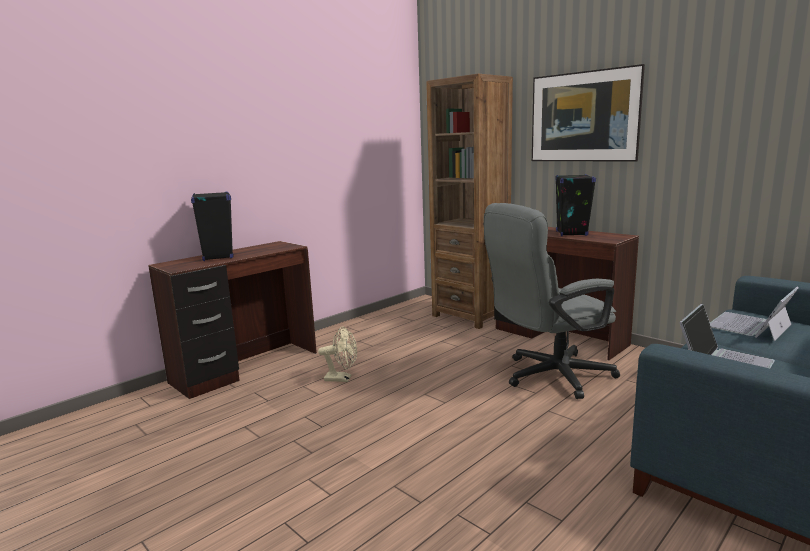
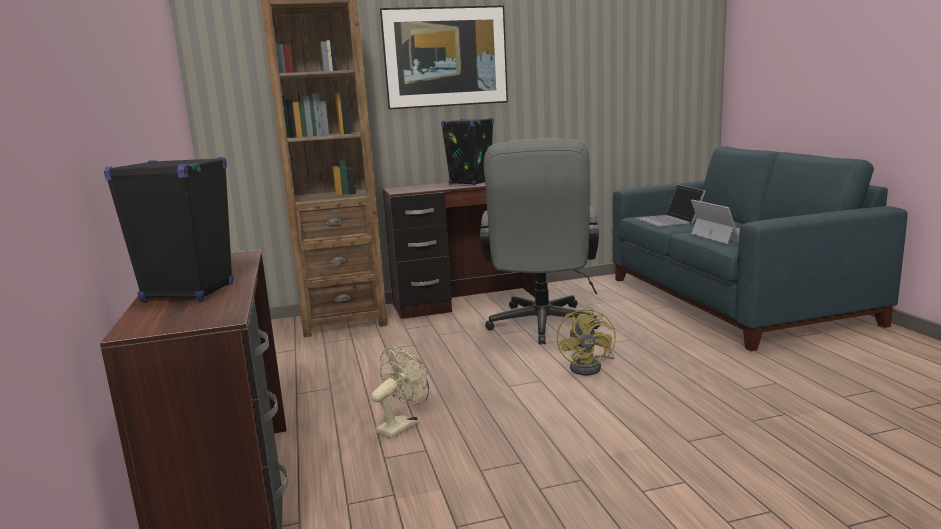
camera: 60 degrees left, 0 degrees up
none -> yellow fan [557,306,616,375]

